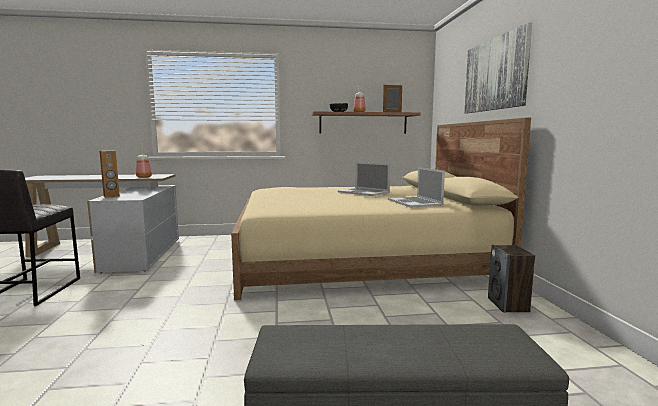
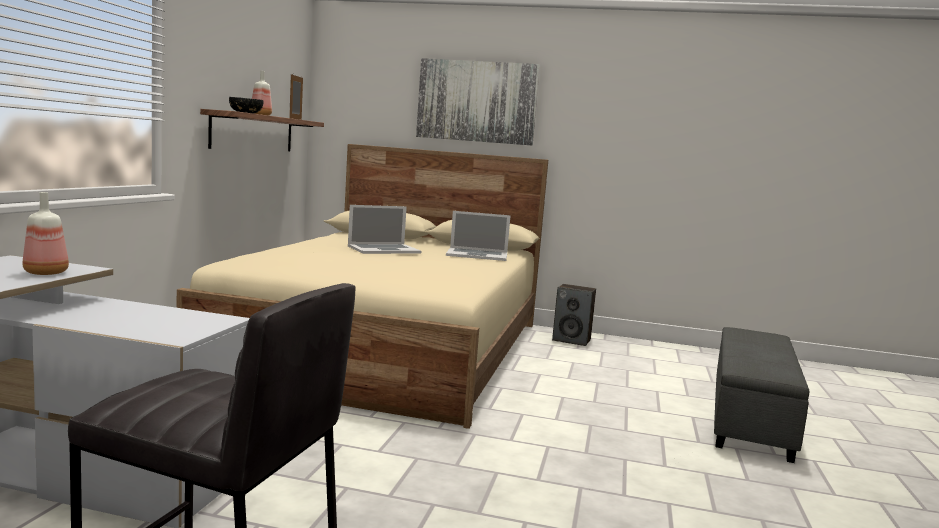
camera: 70 degrees left, 0 degrees up
brown speaker [99,151,120,198] -> none

